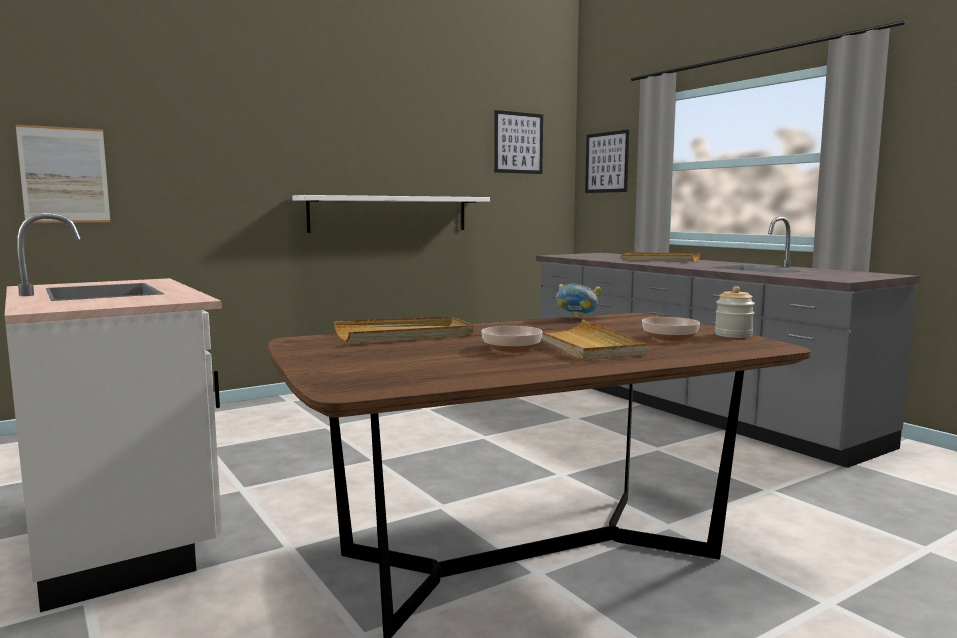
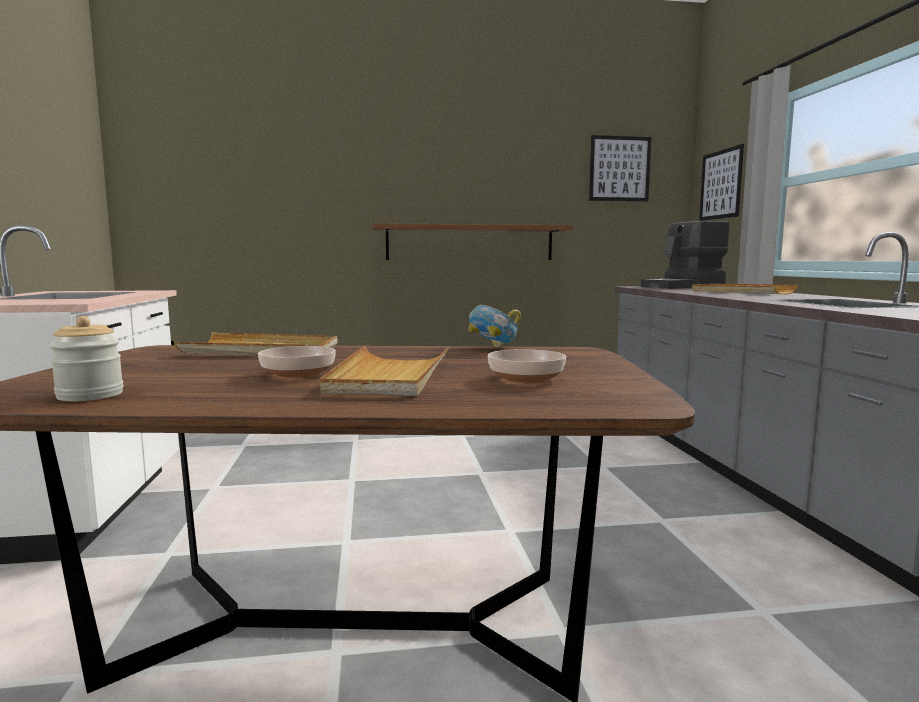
camera: 25 degrees right, 0 degrees up
picture [16,125,111,223] -> none
white shelf [292,195,490,233] -> brown shelf [373,223,574,260]
jar [715,286,755,338] -> jar moved to [49,316,124,401]
none -> coffee machine [641,221,730,289]

